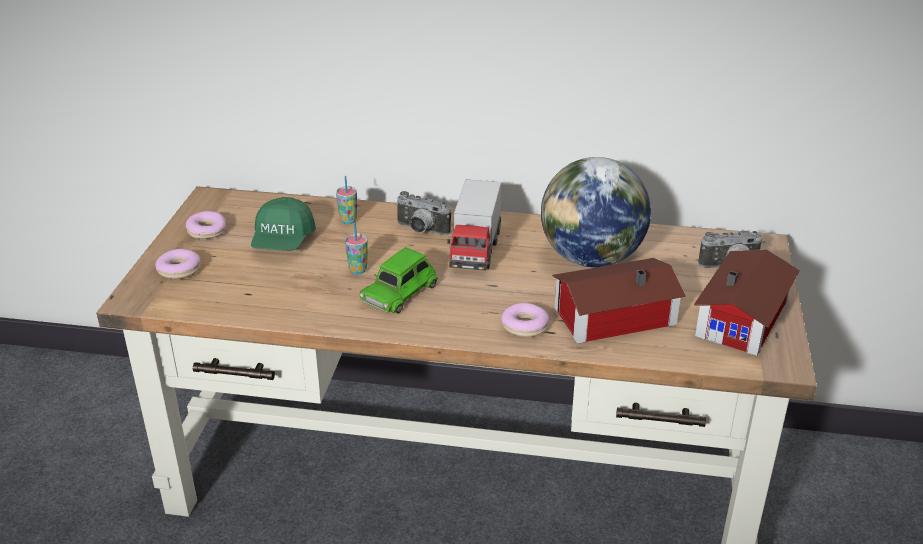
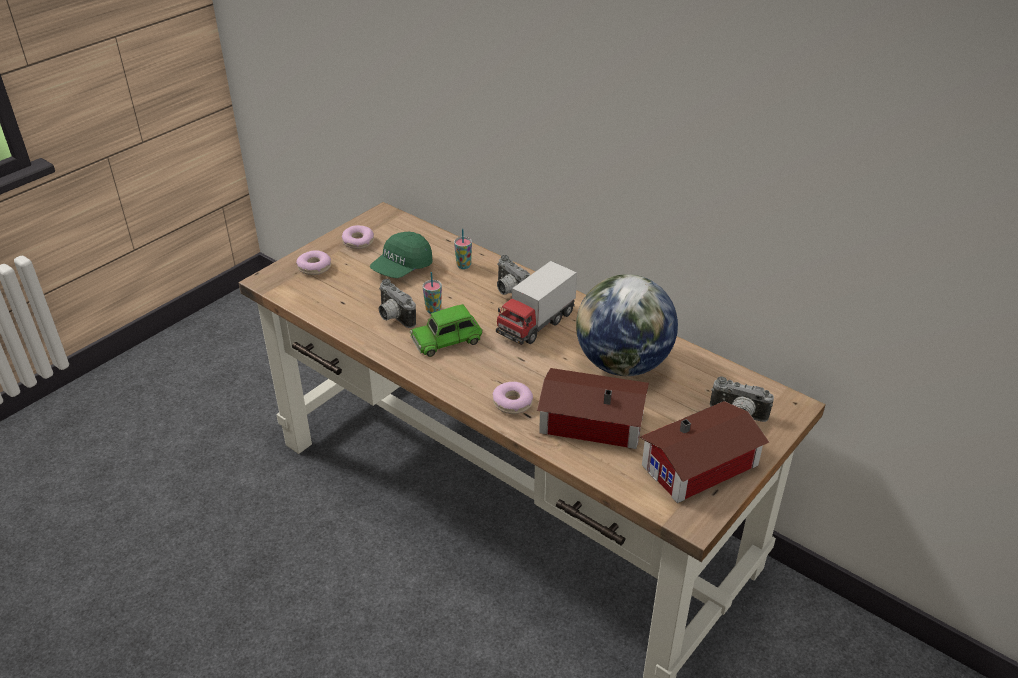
camera: 30 degrees right, 5 degrees up
none -> camera [379,279,416,328]

